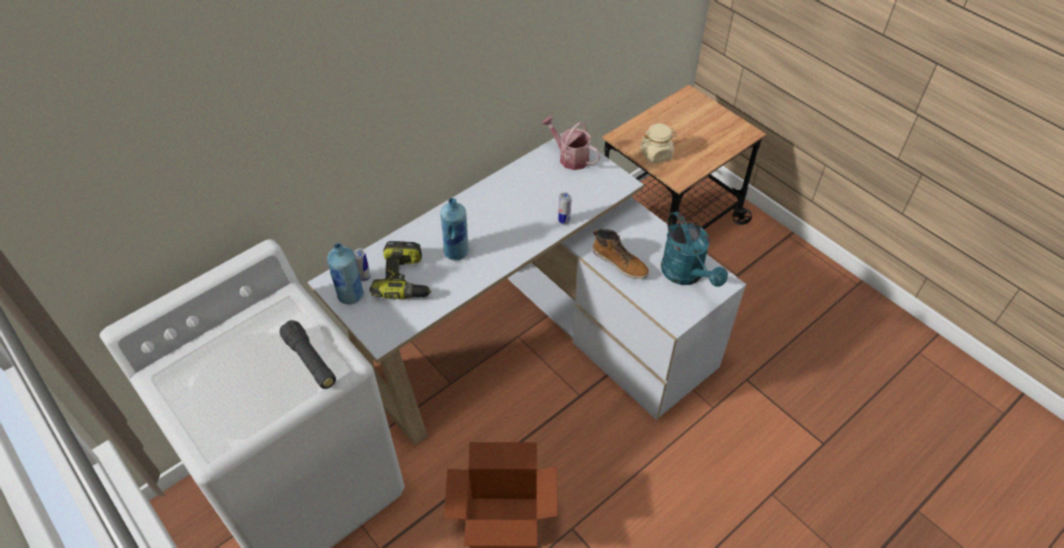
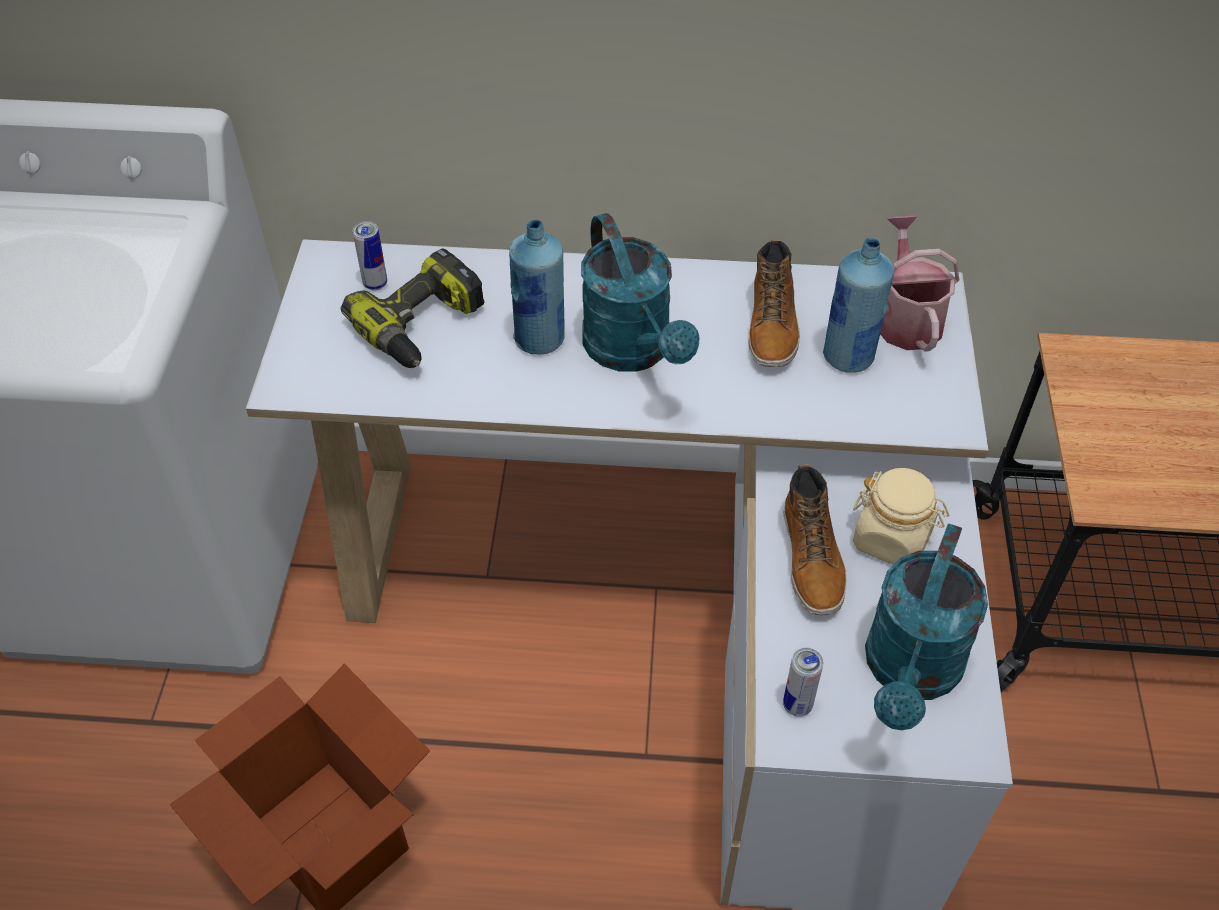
camera: 45 degrees right, 0 degrees up
black flashlight [279,320,336,389] -> none
blue bottle [327,243,363,305] -> blue bottle moved to [823,237,894,373]
can [558,192,572,225] -> can moved to [783,648,823,717]
beige jar [640,123,677,164] -> beige jar moved to [853,468,949,565]
none -> turquoise watering can [581,213,699,372]
none -> boot [749,240,800,367]

